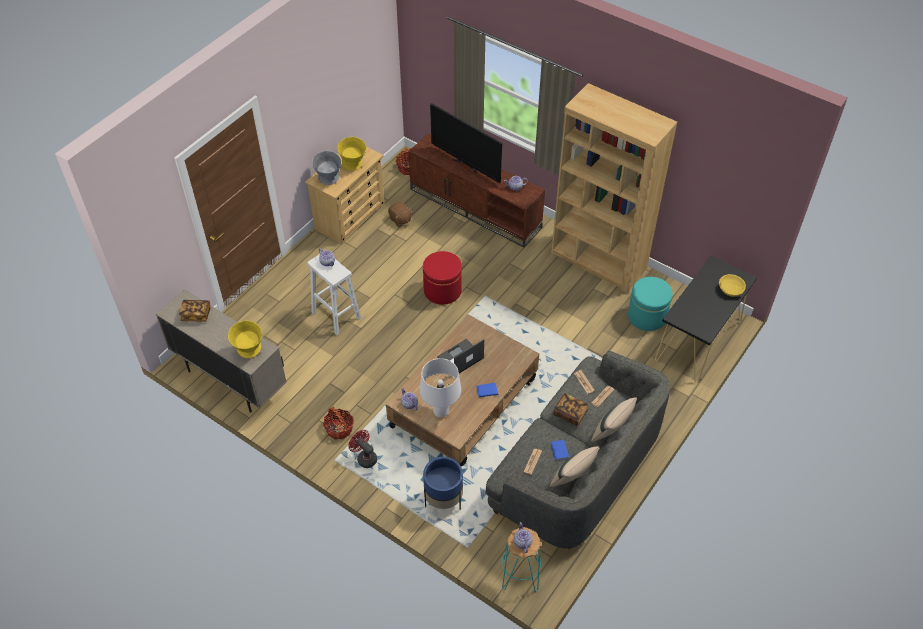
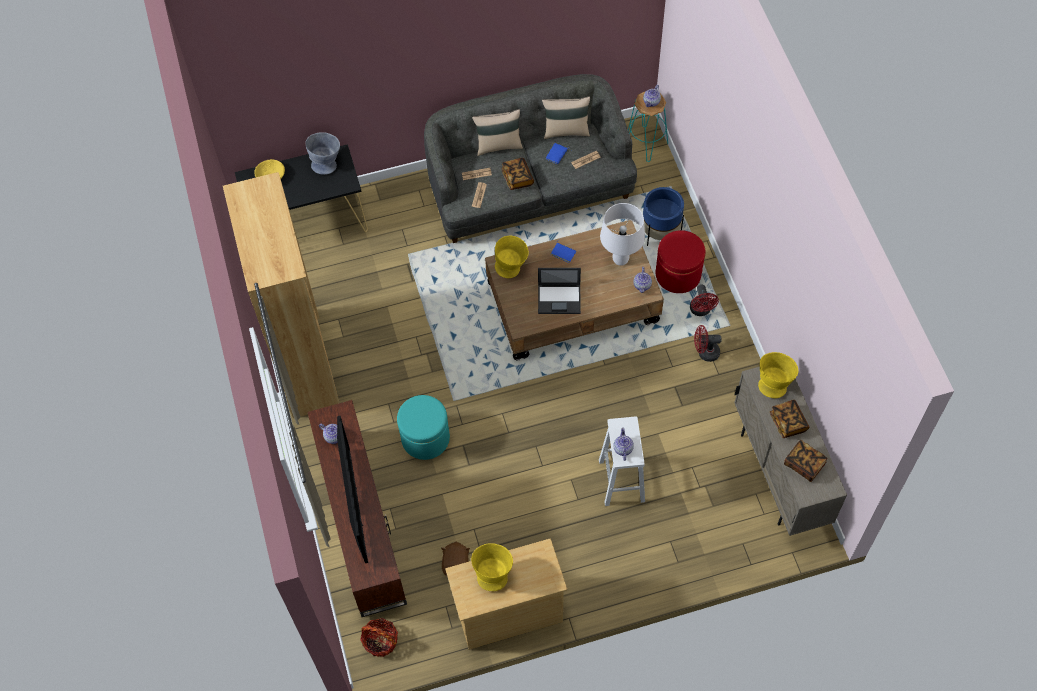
camera: 140 degrees left, 10 degrees up
grey bowl [312,151,342,185] -> grey bowl moved to [305,132,340,175]
basket [323,407,353,439] -> red fan [694,325,721,362]
red ottoman [423,251,462,305] -> red ottoman moved to [656,230,705,293]
turquoise ottoman [628,277,673,331] -> turquoise ottoman moved to [397,395,450,460]
none -> yellow bowl [495,236,529,278]
none -> book [770,400,810,438]

